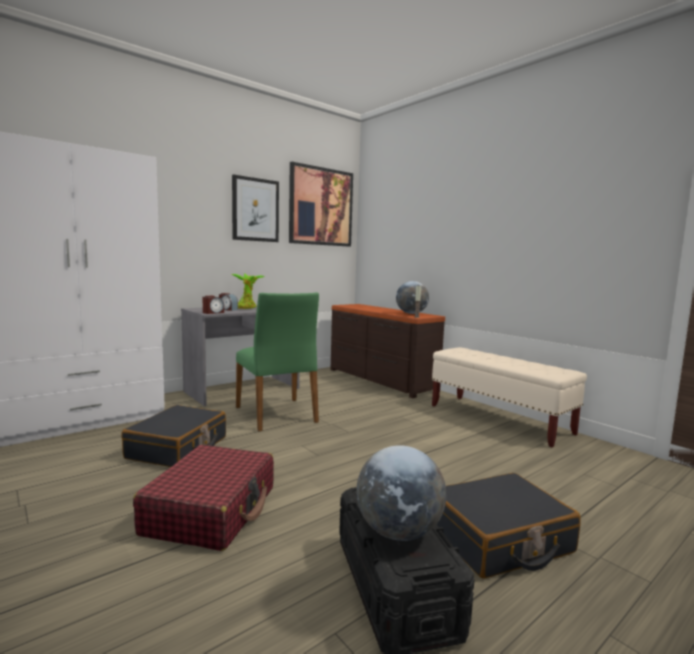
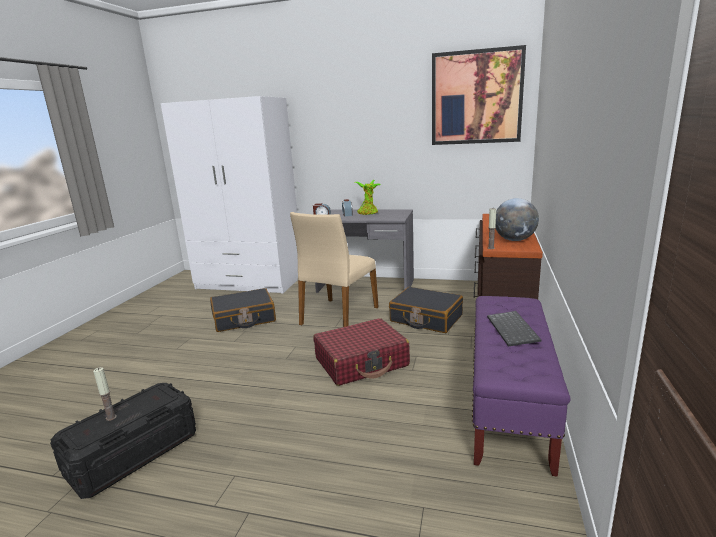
camera: 55 degrees right, 10 degrees up
red suitcase [133,445,274,551] -> red suitcase moved to [313,318,410,386]
picture [232,175,279,242] -> none
green chair [236,292,319,431] -> beige chair [290,212,379,327]
globe [357,445,446,541] -> candle [93,367,117,421]
beige bench [432,347,587,447] -> purple bench [472,296,571,477]
black suitcase [437,473,581,579] -> black suitcase moved to [389,287,463,333]
none -> keyboard [487,311,541,347]

